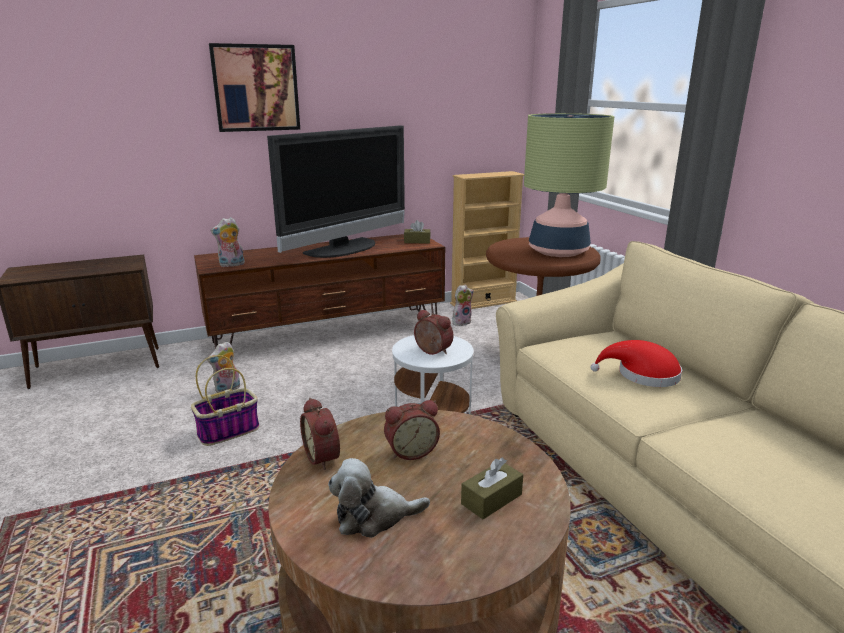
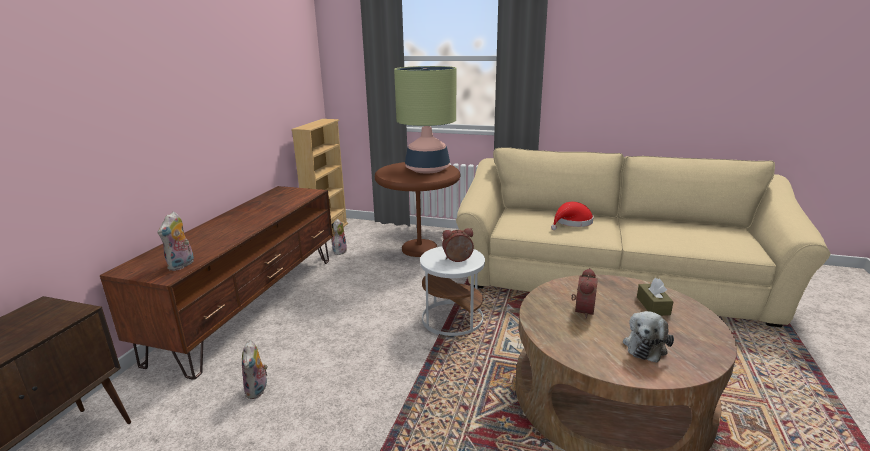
camera: 50 degrees left, 0 degrees up
basket [191,355,259,446] -> none
picture [209,43,300,132] -> none
television [267,126,405,258] -> none
alarm clock [300,398,340,470] -> none
brown tissue box [404,220,431,243] -> none

